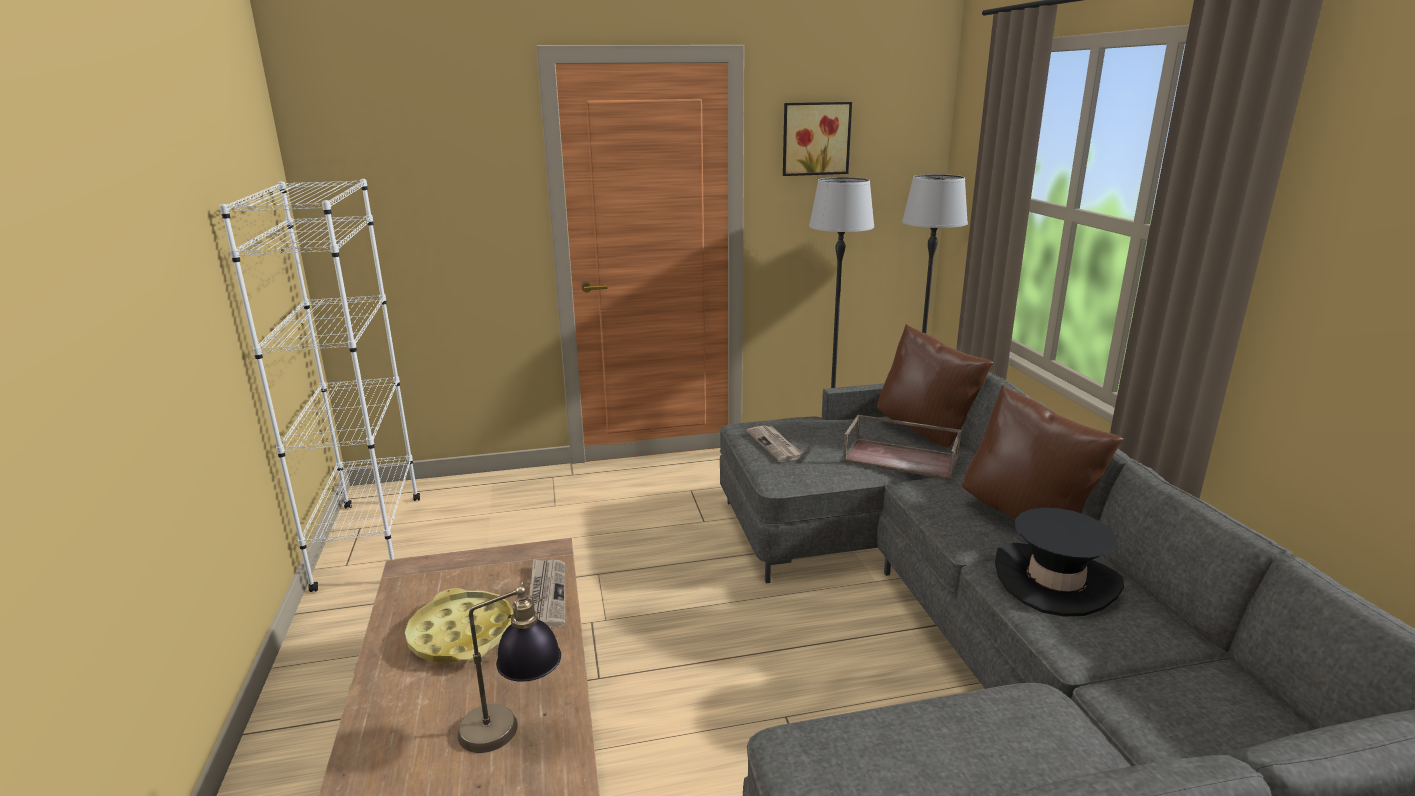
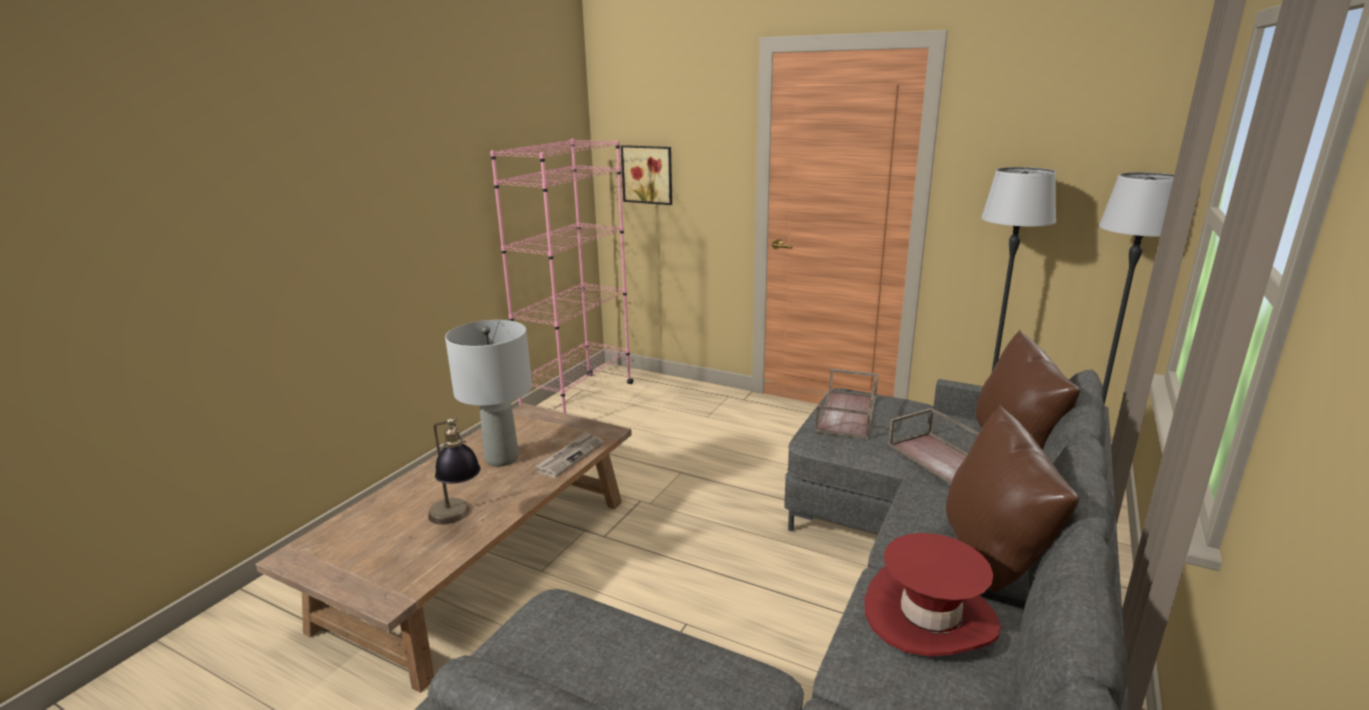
camera: 40 degrees right, 0 degrees up
white bookcase [219,179,420,592] -> pink bookcase [490,139,634,413]
yellow tray [405,588,513,662] -> grey table lamp [445,320,532,467]
newspaper [746,426,803,462] -> brown tray [815,369,878,439]
picture [783,102,852,176] -> picture moved to [621,145,672,205]
black hat [995,508,1124,616] -> red hat [864,533,1000,656]

